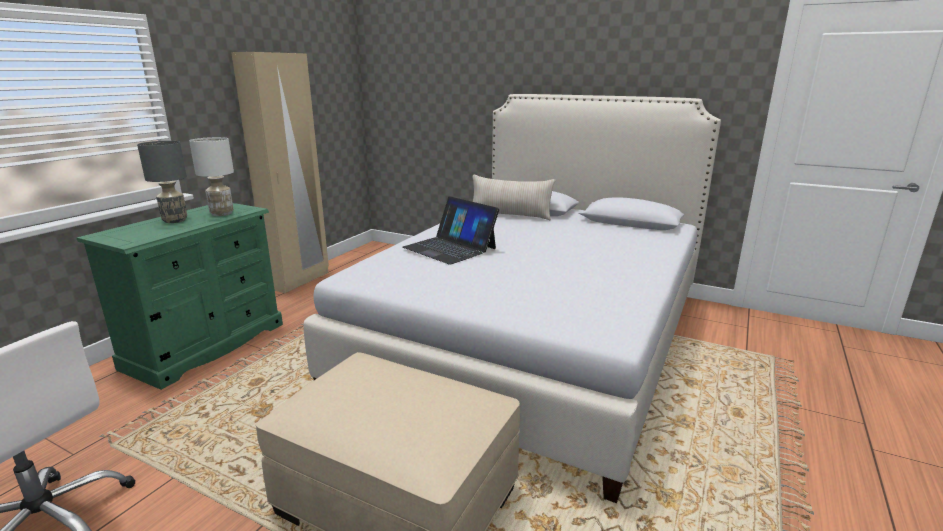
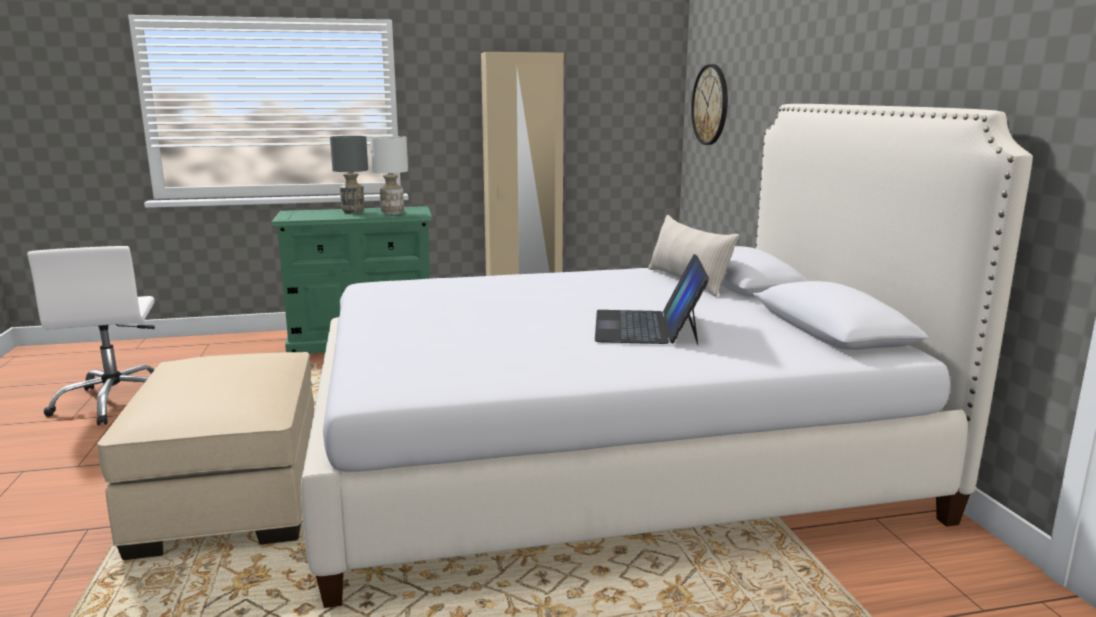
camera: 50 degrees right, 5 degrees down
laptop [402,196,499,265] -> laptop moved to [595,254,709,345]
none -> wall clock [691,64,728,145]

